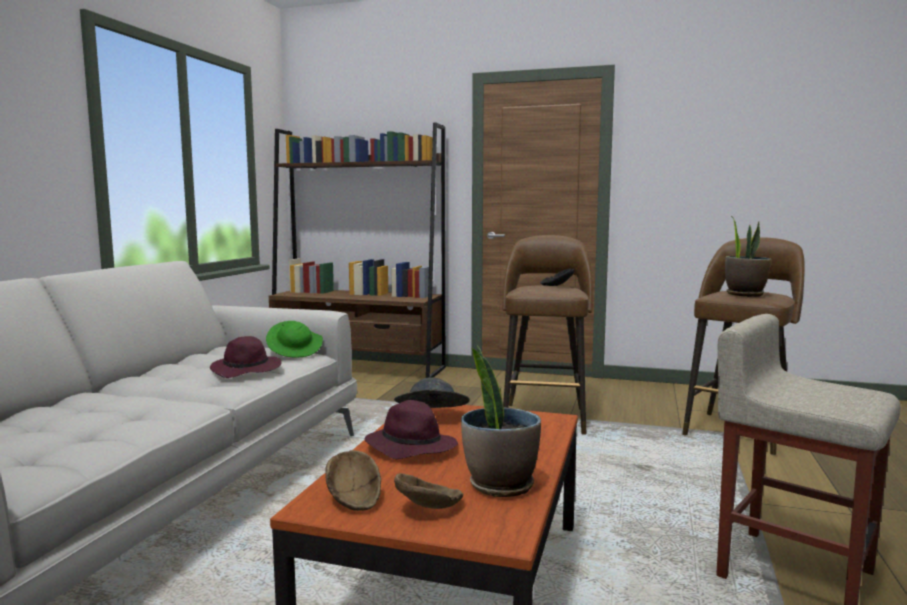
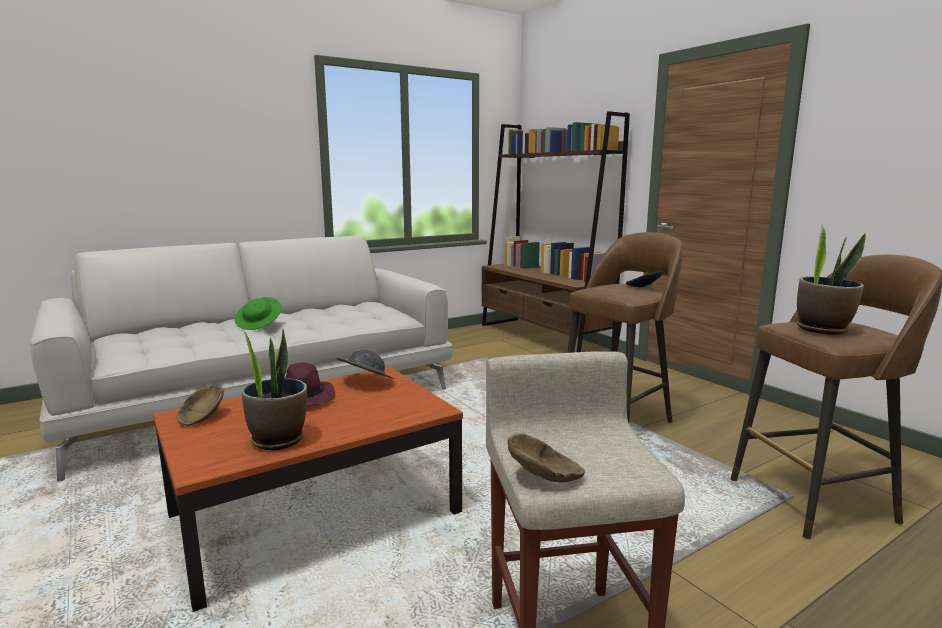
camera: 40 degrees right, 5 degrees up
purple hat [210,336,282,378] -> none
green hat [266,321,323,358] -> green hat moved to [235,297,281,330]
brown bowl [394,473,463,509] -> brown bowl moved to [508,433,585,483]

